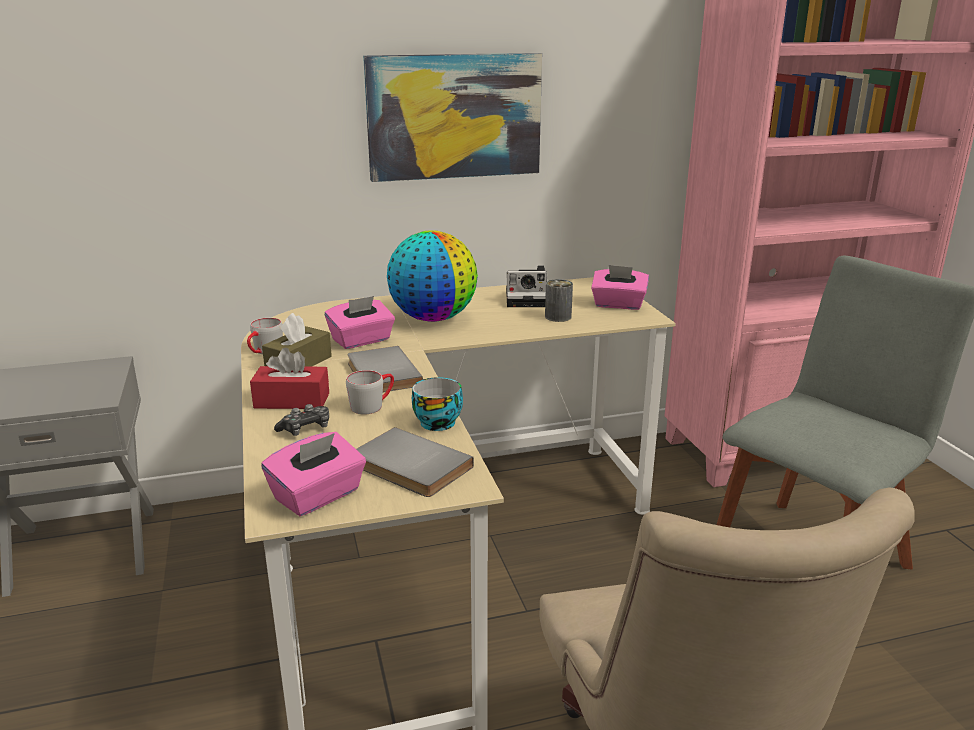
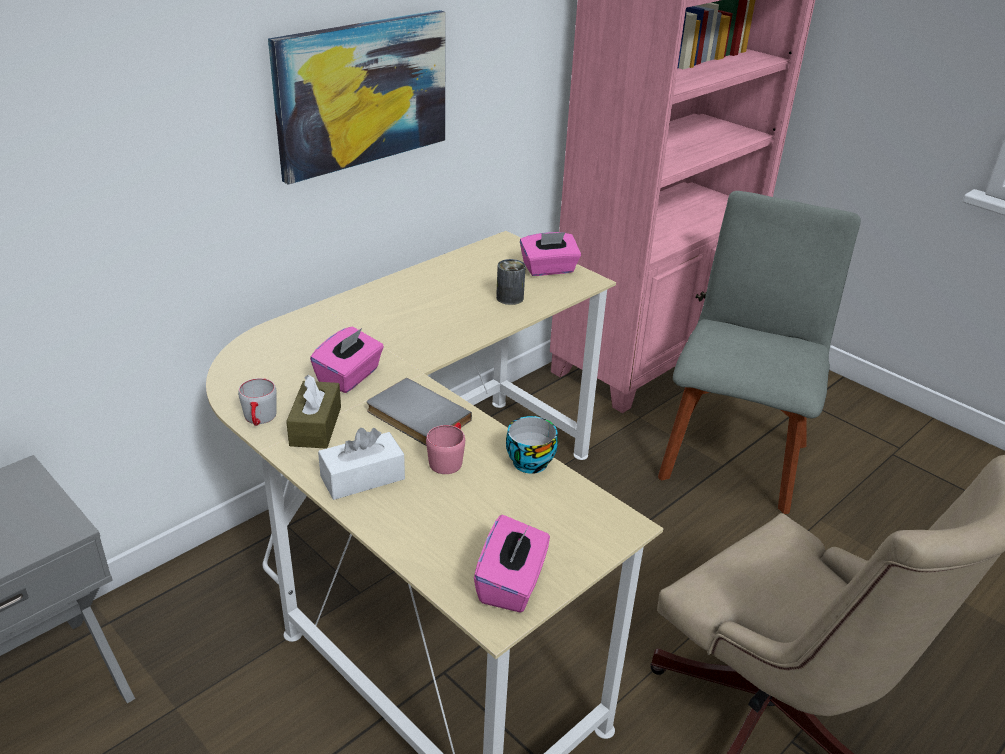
camera: 30 degrees left, 10 degrees up
red tissue box [250,348,329,409] -> white tissue box [318,428,405,500]
game controller [274,404,329,436] -> none
grey mug [346,370,394,414] -> pink mug [426,422,465,474]
grey book [356,427,474,497] -> none
globe [387,230,478,322] -> none
camera [506,265,547,307] -> none

